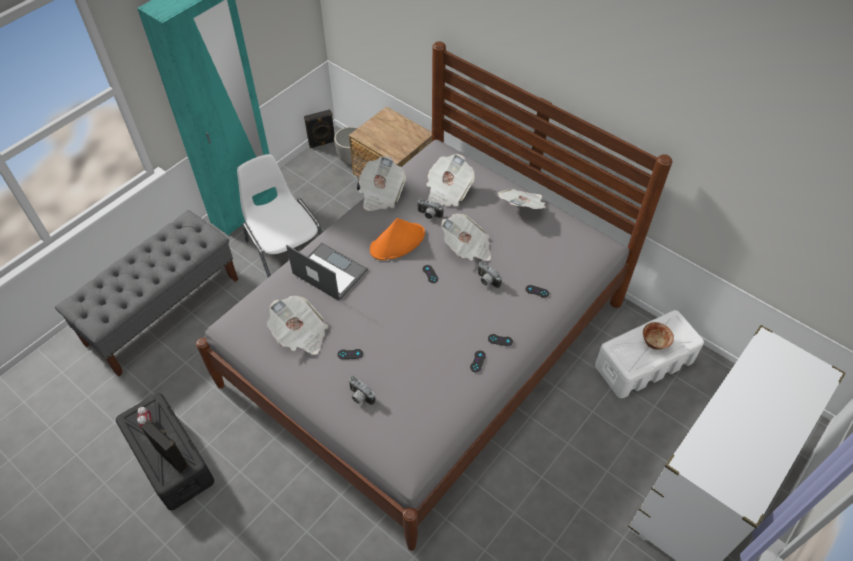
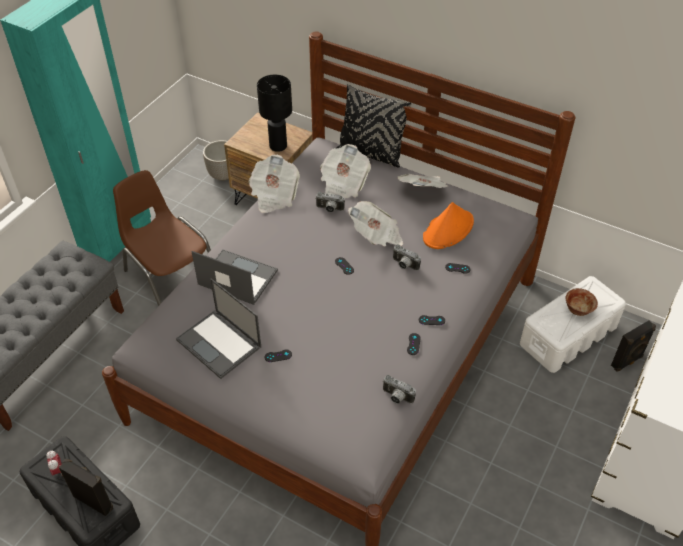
camera: 10 degrees left, 5 degrees down
white chair [237,154,322,277] -> brown chair [113,170,211,306]
newspaper [267,296,328,355] -> laptop [176,279,261,379]
black speaker [304,109,335,149] -> black speaker moved to [611,320,656,372]
camera [348,376,375,405] -> camera moved to [382,375,416,404]
orange hat [370,218,425,260] -> orange hat moved to [423,202,474,249]
none -> black table lamp [257,75,292,152]
none -> black pillow [337,84,412,167]

